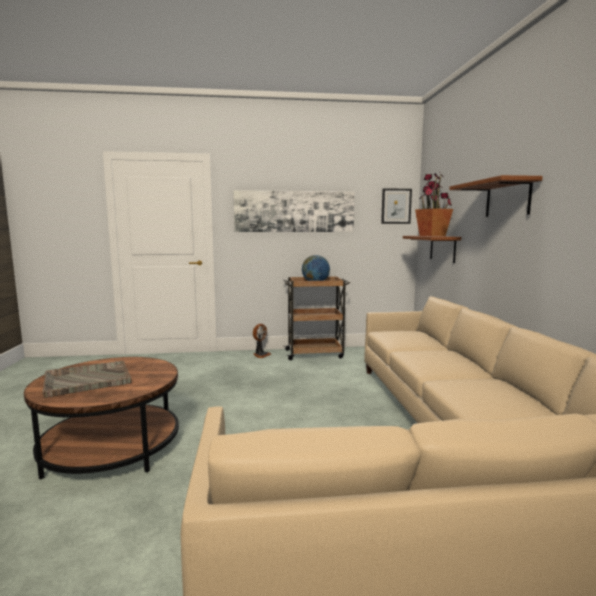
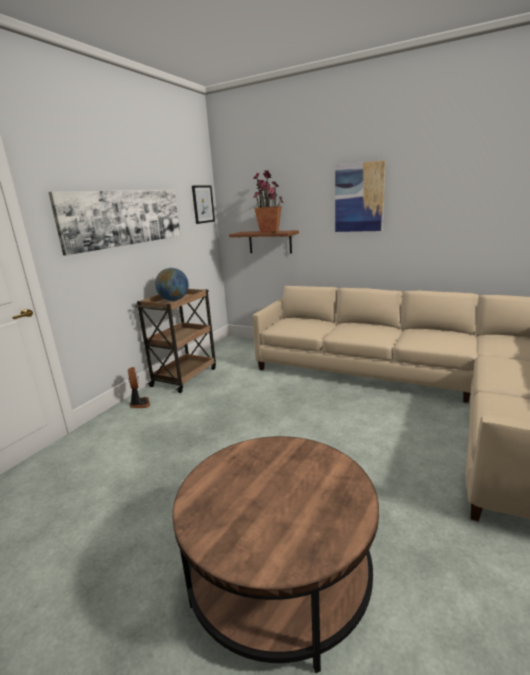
camera: 55 degrees left, 10 degrees up
grey tray [42,361,132,398] -> none
brown shelf [449,175,543,217] -> picture [335,160,385,232]

